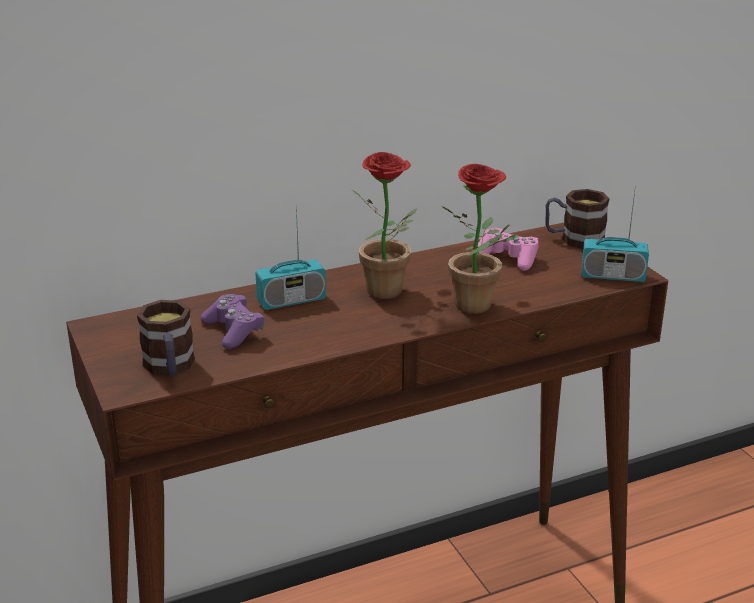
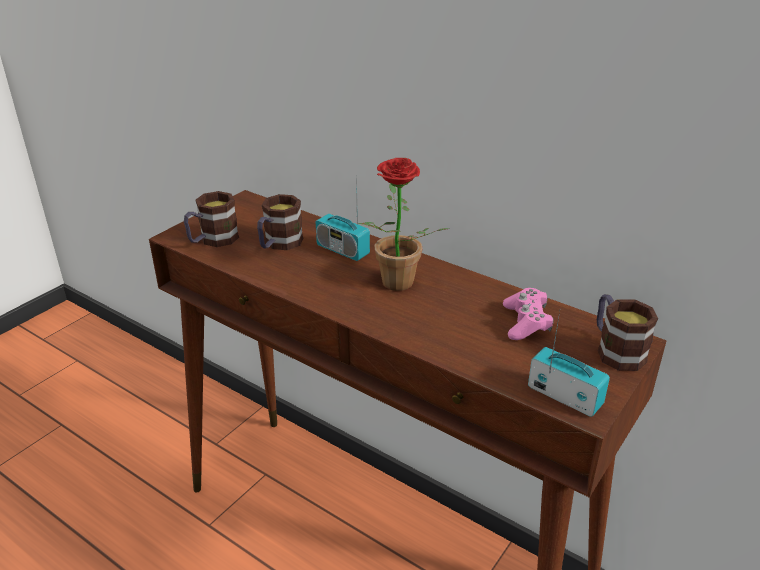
camera: 60 degrees right, 5 degrees up
purple game controller [200,294,264,349] -> mug [257,194,303,250]
potted plant [442,164,519,314] -> none
radio [582,185,649,282] -> radio turned 150 degrees clockwise [528,311,610,417]

